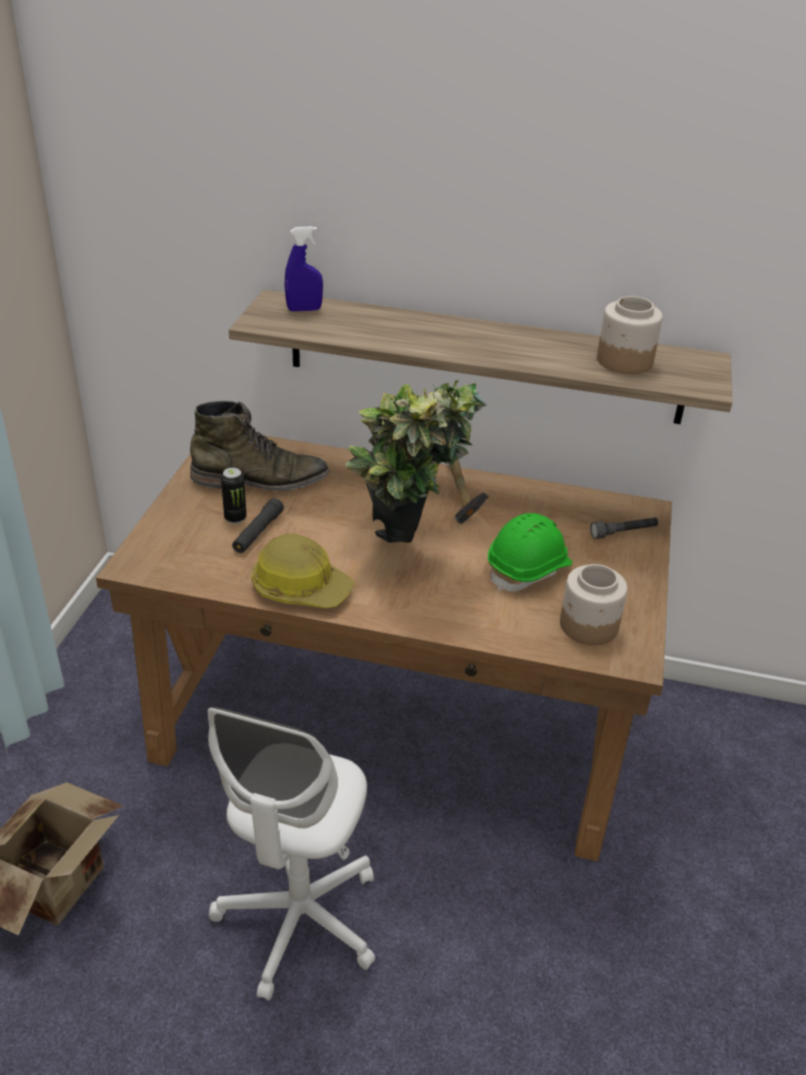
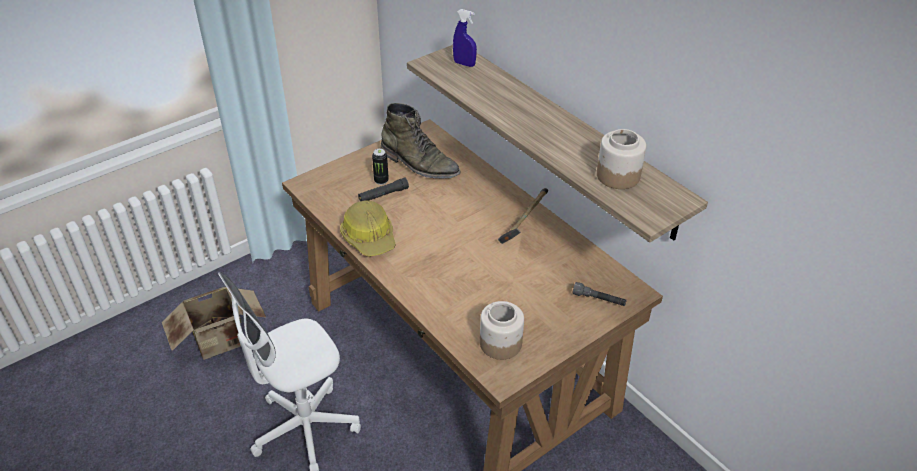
camera: 40 degrees right, 5 degrees up
potted plant [345,380,487,543] -> none
green hard hat [488,513,573,592] -> none

